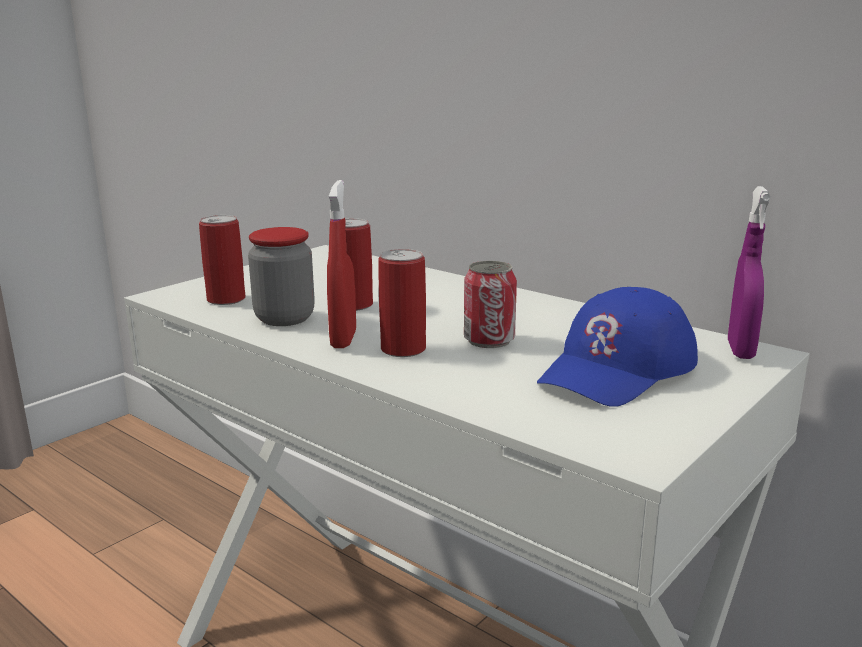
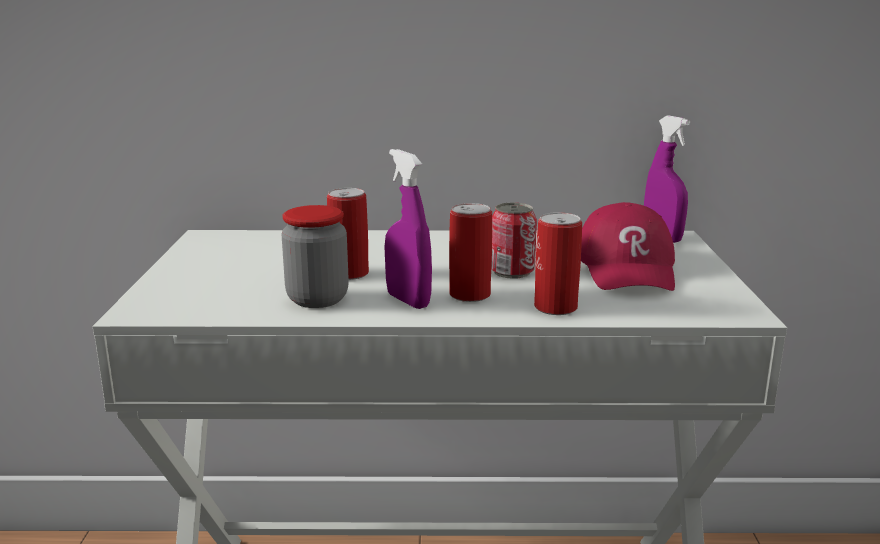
camera: 40 degrees left, 0 degrees up
can [199,215,246,305] -> can moved to [534,212,582,315]
red spray bottle [327,180,356,348] -> purple spray bottle [385,149,432,309]
blue cap [537,287,698,407] -> red cap [581,202,675,291]

